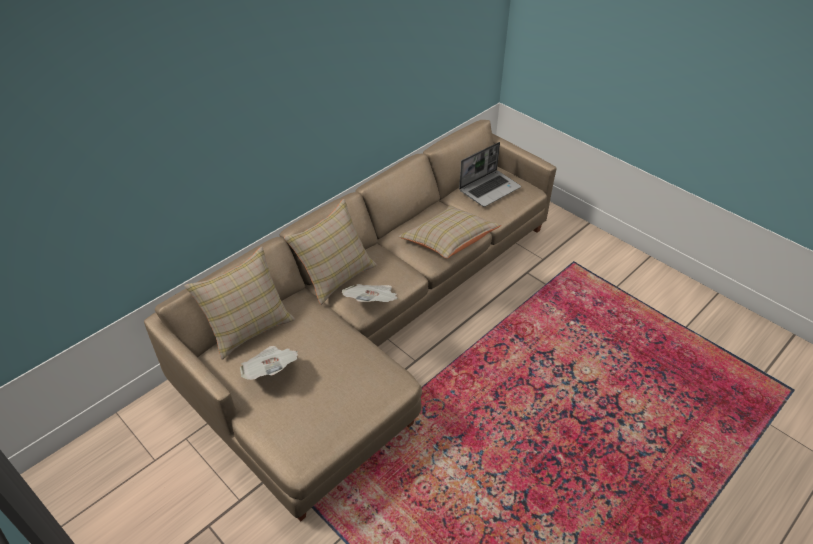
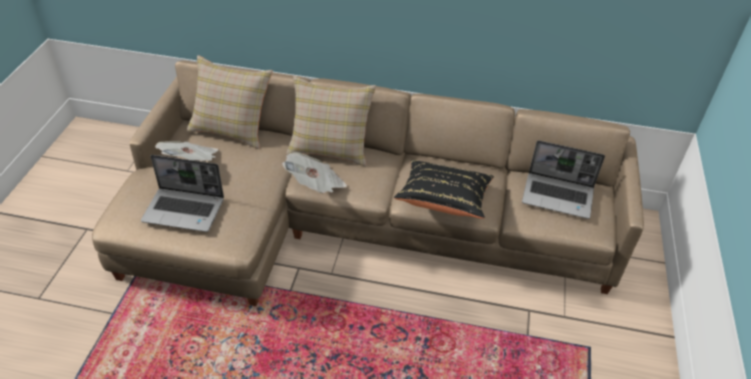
camera: 55 degrees right, 0 degrees up
beige pillow [399,205,501,258] -> black pillow [394,160,494,219]
none -> laptop [141,155,224,232]

